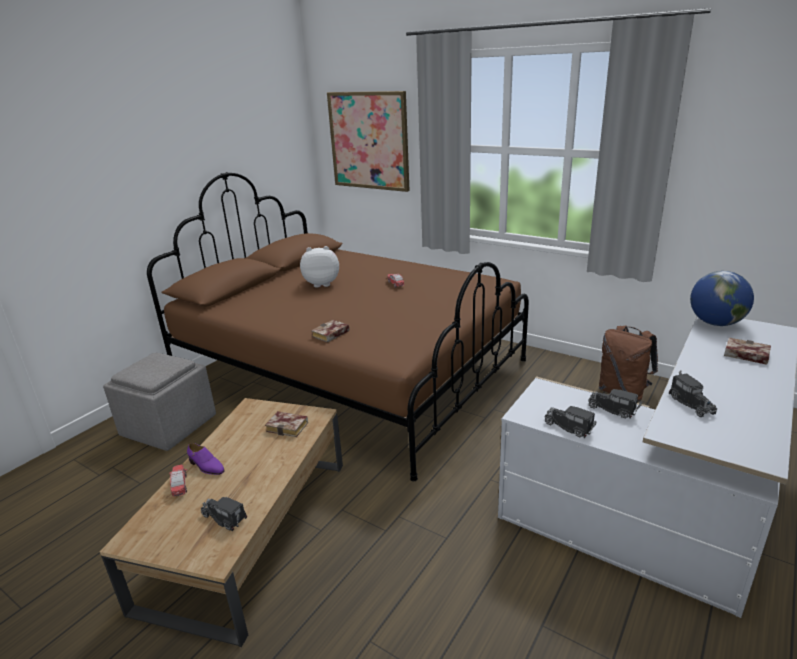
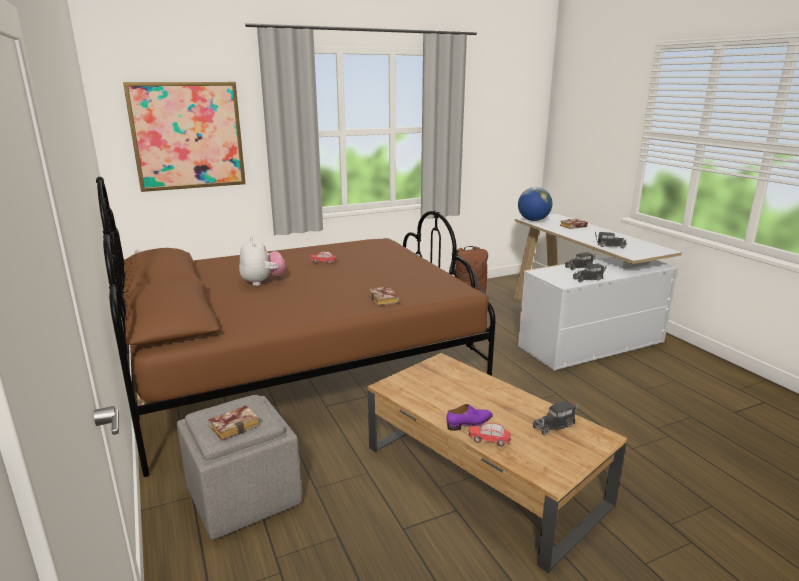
camera: 60 degrees left, 5 degrees down
book [265,411,308,437] -> book moved to [208,405,260,441]
plush toy [300,246,339,288] -> plush toy turned 135 degrees clockwise [239,237,285,286]

